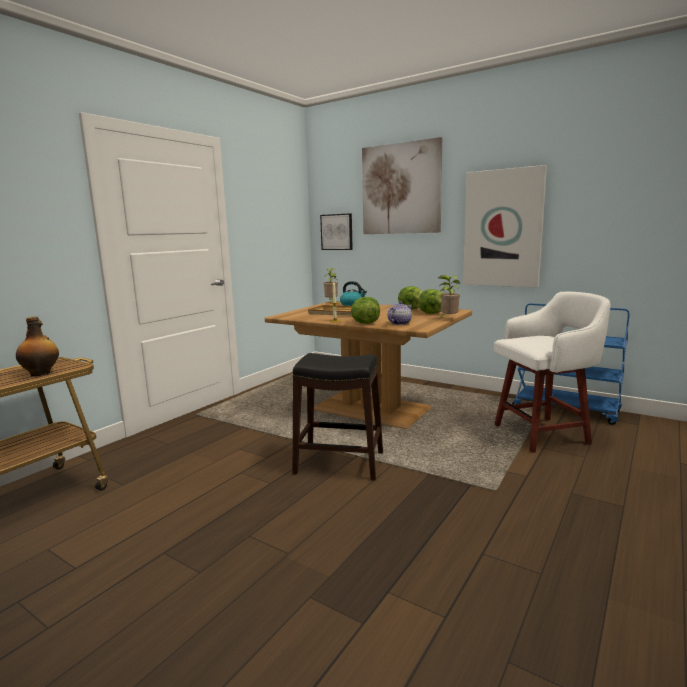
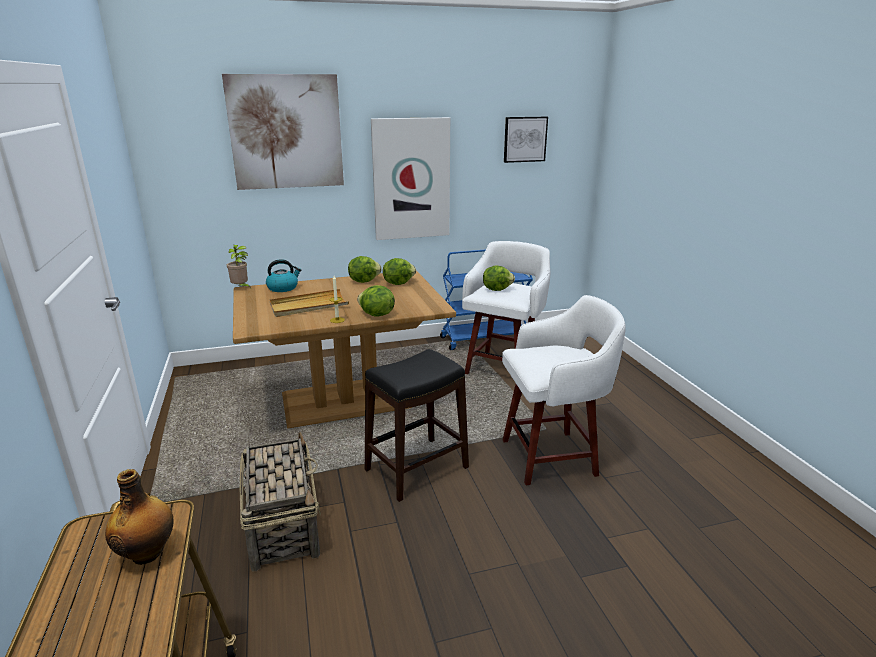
camera: 50 degrees left, 10 degrees up
picture [320,213,353,250] -> picture moved to [504,117,548,163]
teapot [387,301,412,325] -> none
potted plant [438,275,460,319] -> none
none -> basket [240,432,321,572]
none -> lettuce [483,265,515,291]
none -> white stool [502,295,626,485]

